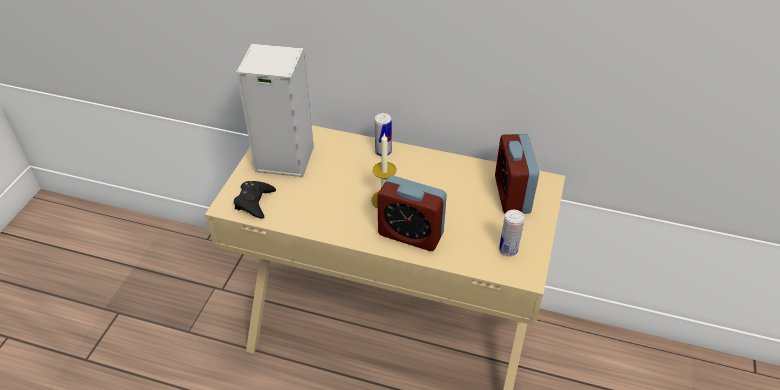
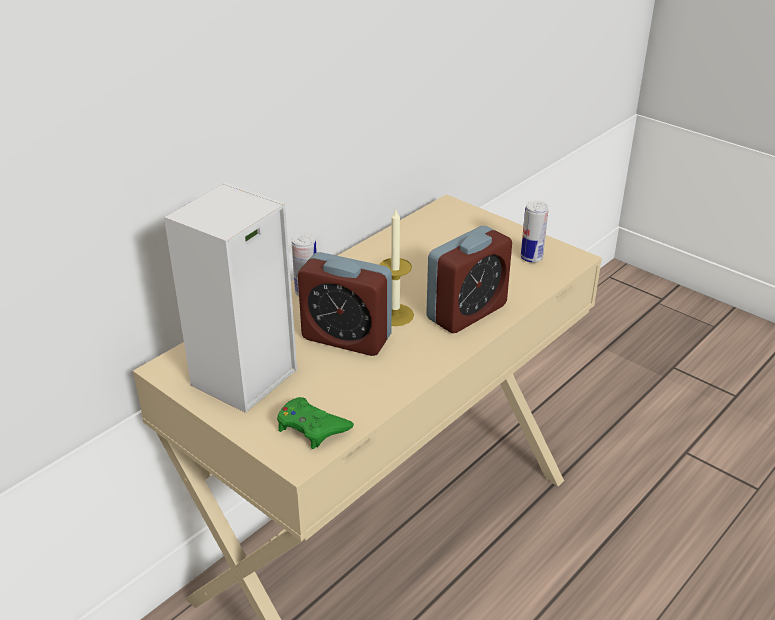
camera: 65 degrees left, 10 degrees down
black game controller [234,181,276,219] -> green game controller [277,397,354,449]
alarm clock [495,134,539,214] -> alarm clock moved to [298,252,392,356]

